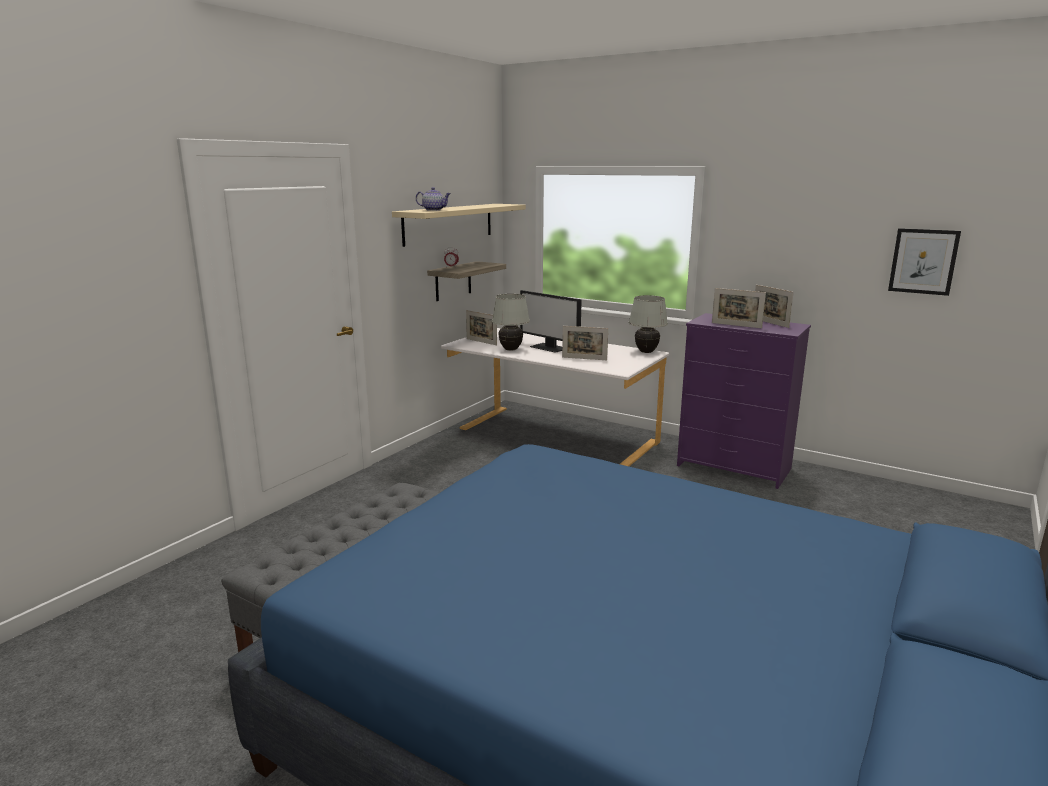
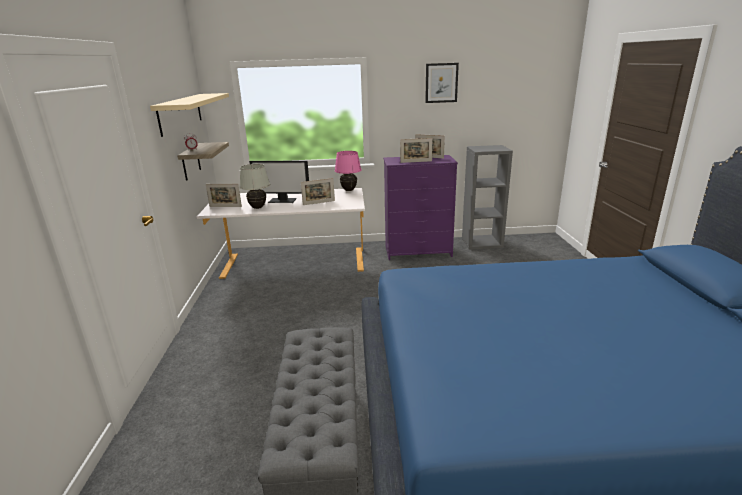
camera: 35 degrees left, 5 degrees up
teapot [416,187,451,211] -> none
white table lamp [629,295,668,353] -> pink table lamp [335,151,361,191]
picture [888,228,961,296] -> picture moved to [425,63,459,103]
none -> grey bookcase [462,145,513,250]

